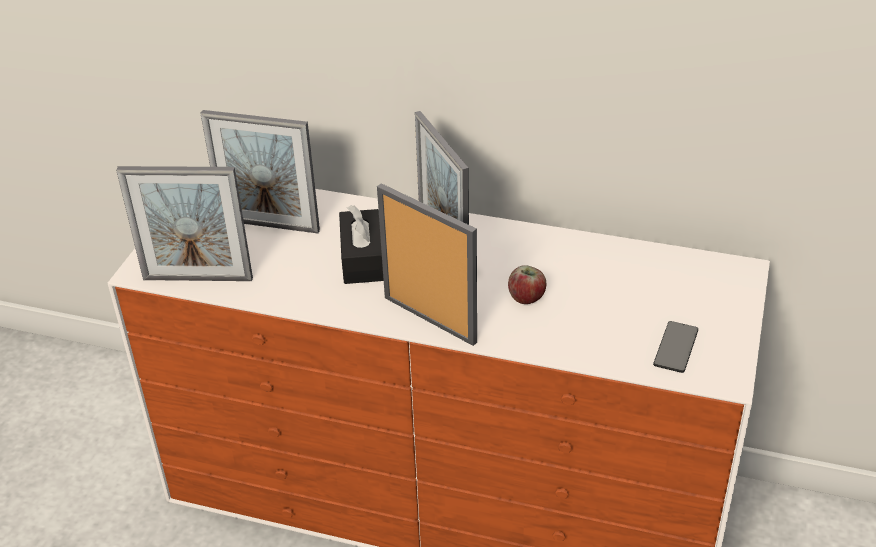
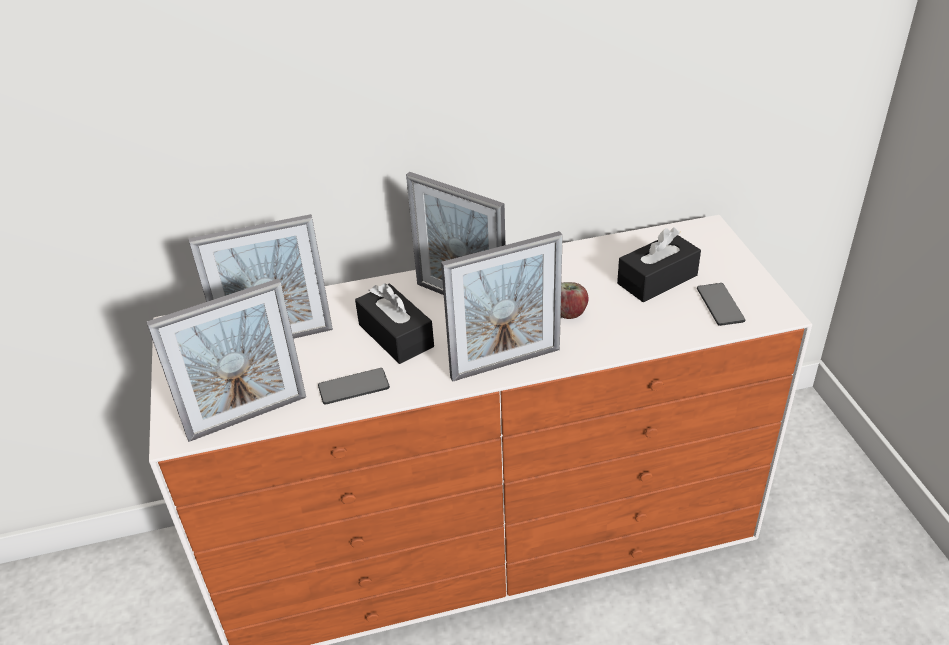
camera: 30 degrees left, 0 degrees up
picture frame [377,183,477,346] -> picture frame turned 150 degrees clockwise [441,231,563,382]
none -> phone [318,368,390,405]
none -> black tissue box [617,227,701,302]

